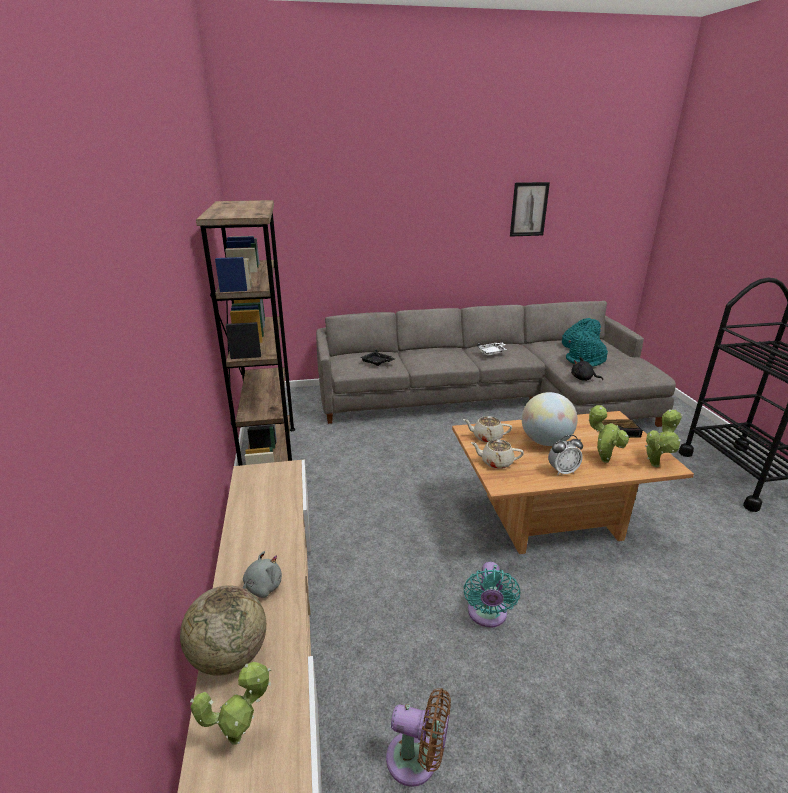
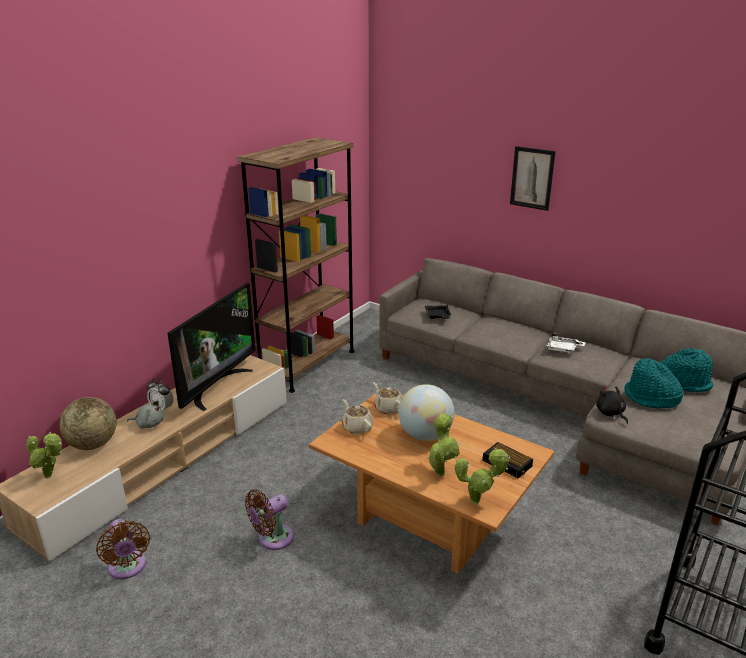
camera: 45 degrees right, 0 degrees up
turquoise fan [464,562,520,628] -> brown fan [245,489,294,550]
picture [510,182,550,237] -> picture moved to [510,146,556,211]
alarm clock [548,435,583,476] -> alarm clock moved to [147,379,173,413]
none -> television [168,283,256,411]

